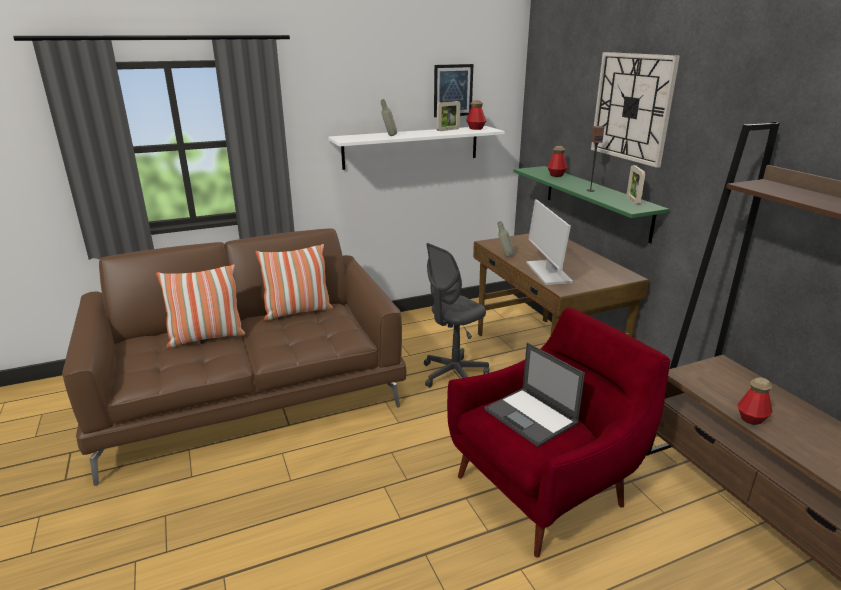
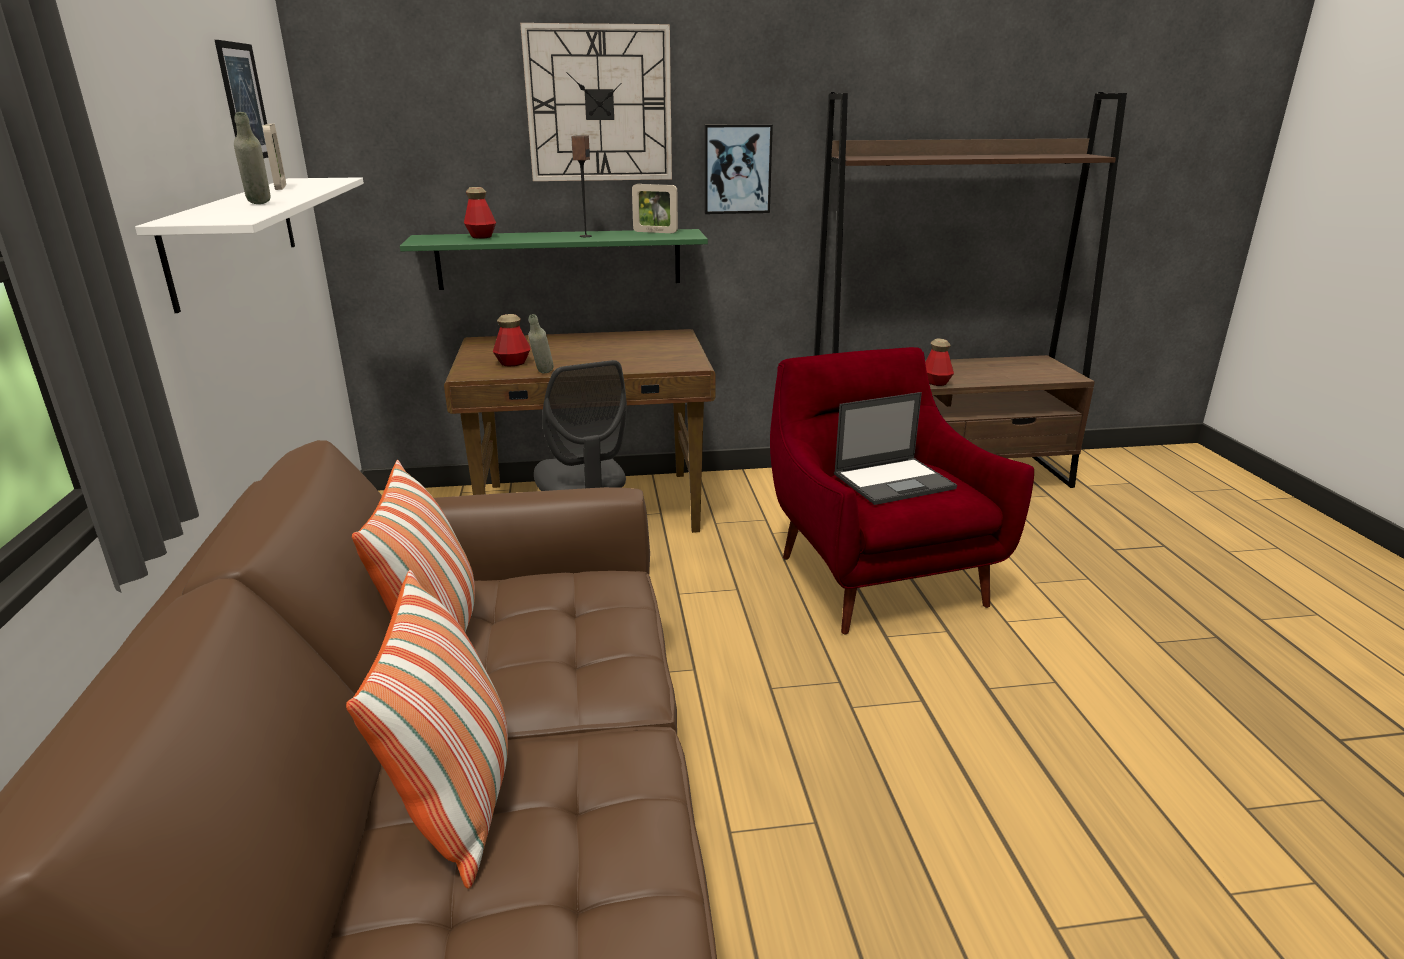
camera: 75 degrees left, 0 degrees up
bottle [466,101,486,130] -> bottle moved to [493,314,530,366]
monitor [526,200,573,285] -> none
none -> picture [704,124,773,214]

